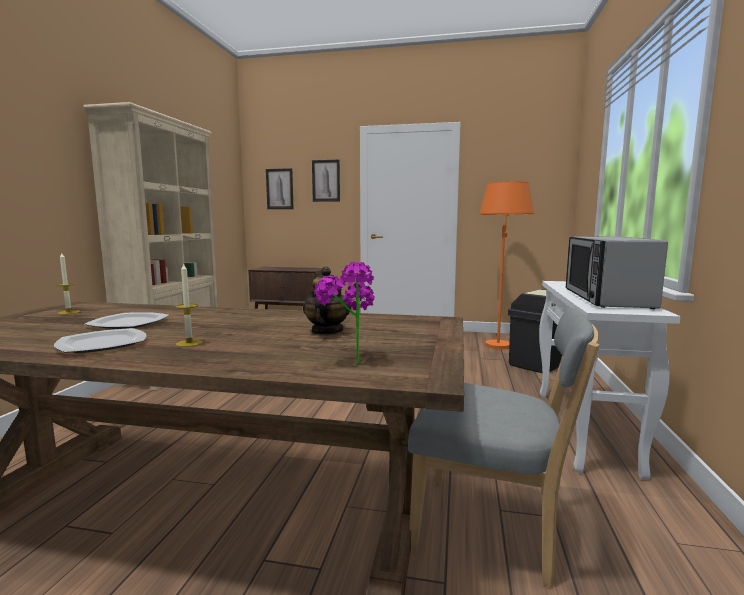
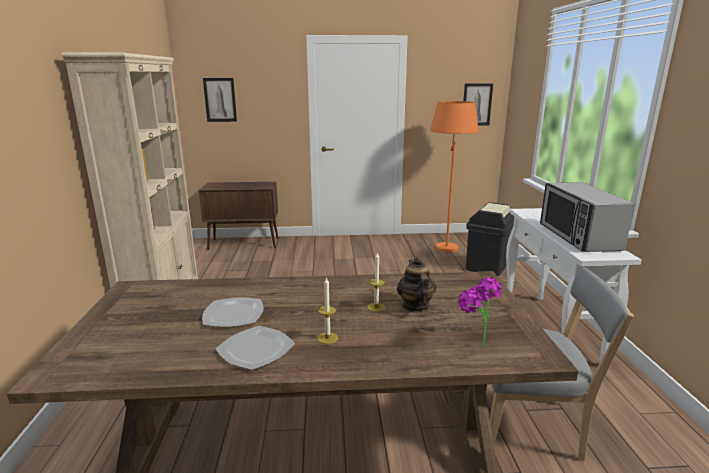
camera: 15 degrees left, 10 degrees up
candle [56,253,80,315] -> candle moved to [367,253,385,312]
picture [312,160,340,202] -> picture moved to [463,84,493,125]

